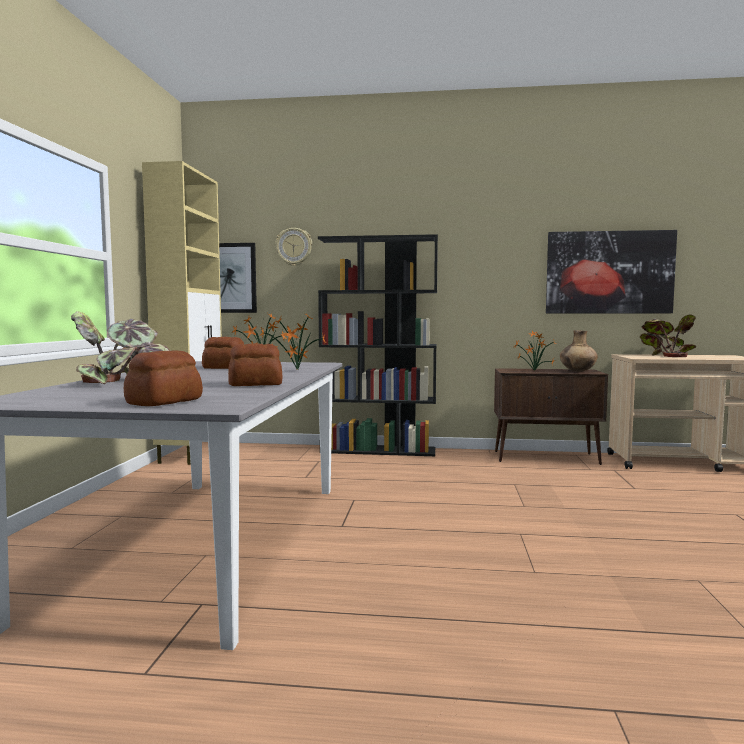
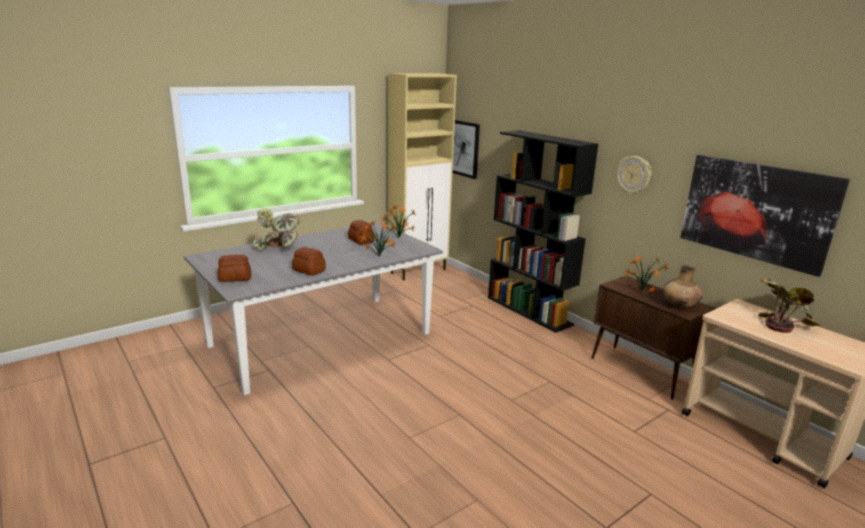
camera: 45 degrees right, 15 degrees up
wall clock [276,228,312,266] -> wall clock moved to [617,156,651,195]

